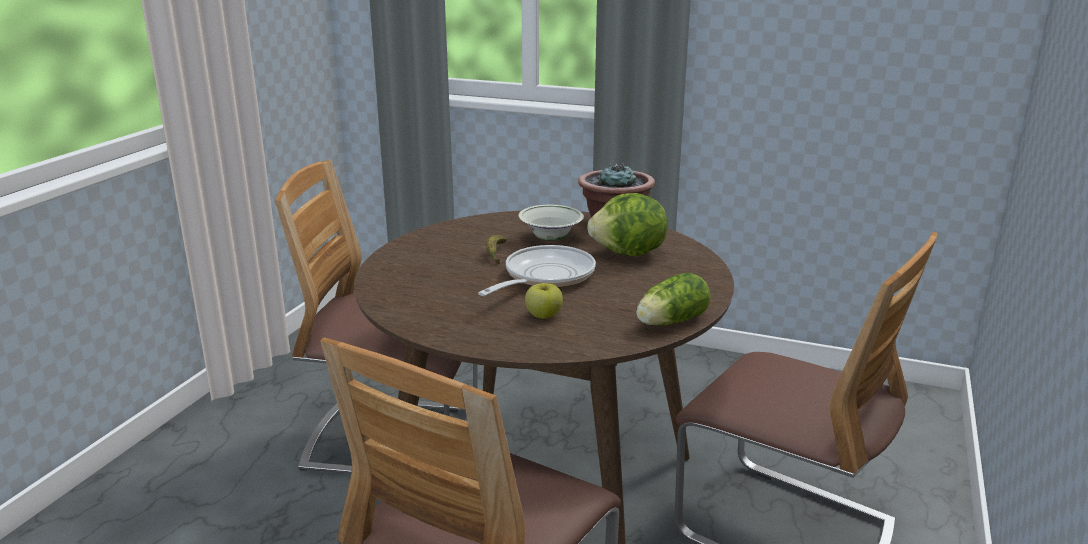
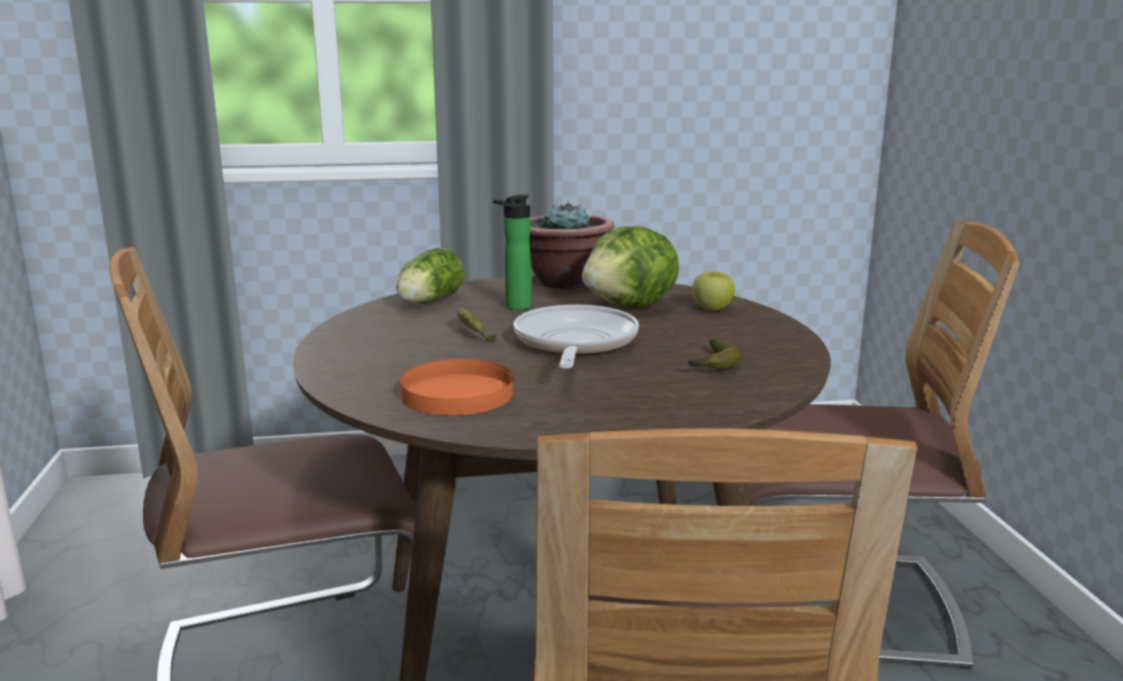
camera: 30 degrees left, 5 degrees down
white bowl [519,205,584,241] -> bottle [493,195,531,310]
apple [525,283,563,319] -> apple moved to [692,272,735,310]
lettuce [636,273,711,326] -> lettuce moved to [396,248,464,304]
none -> orange plate [400,359,513,416]
none -> banana [688,339,741,368]

